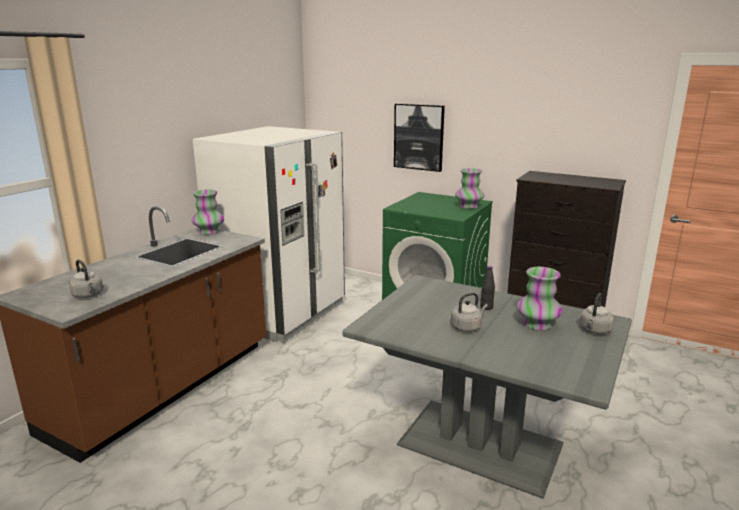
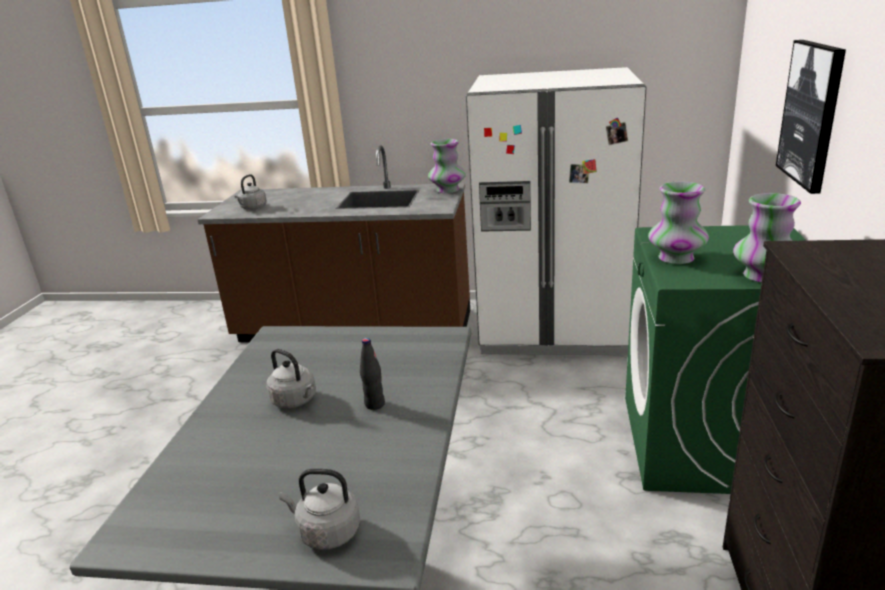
camera: 70 degrees right, 5 degrees up
vase [517,267,562,330] -> vase moved to [648,182,709,264]

